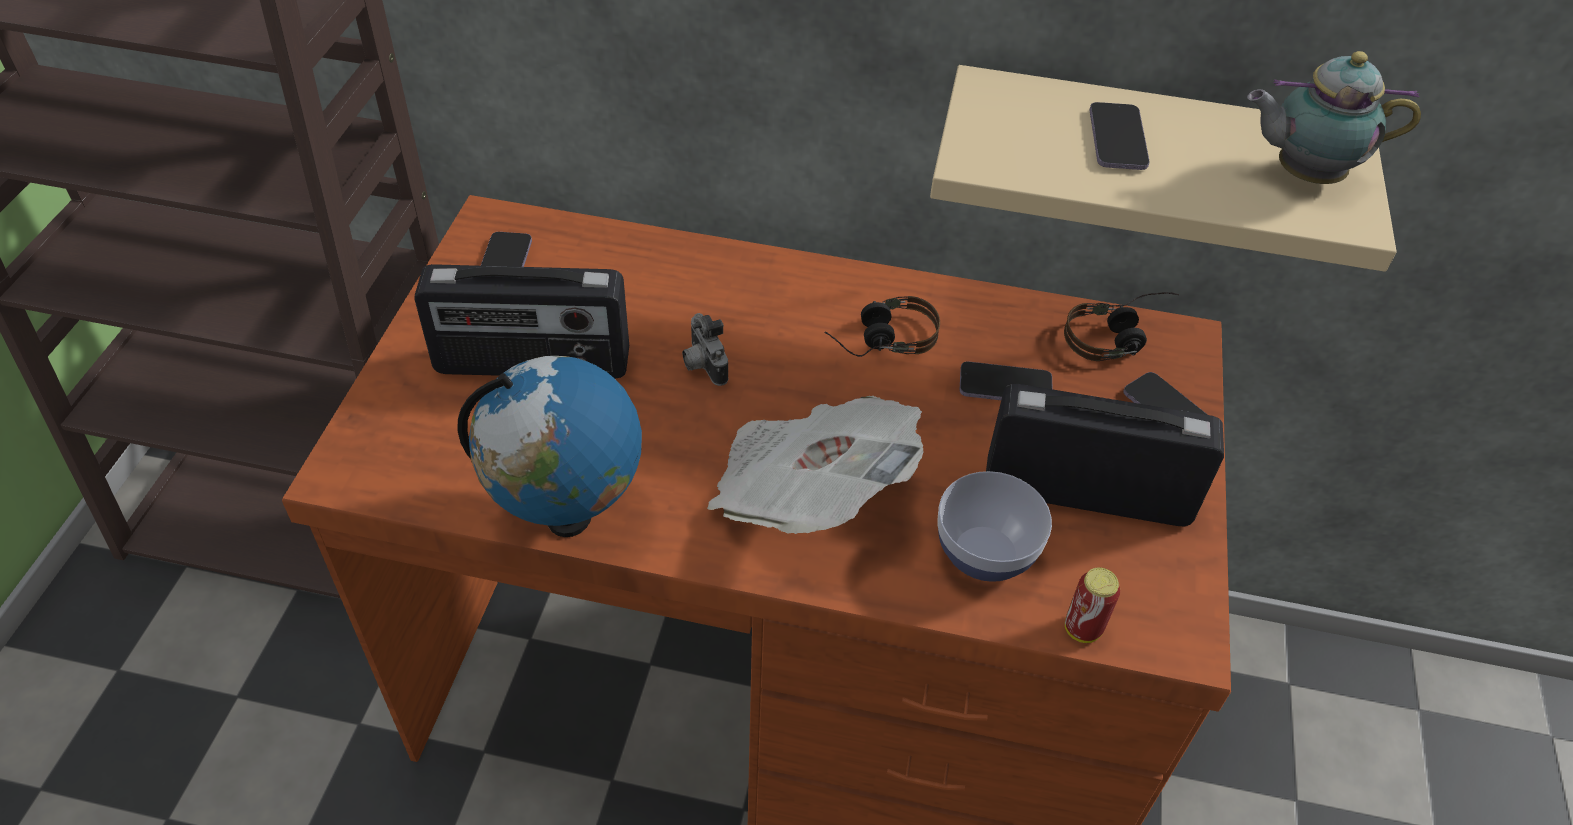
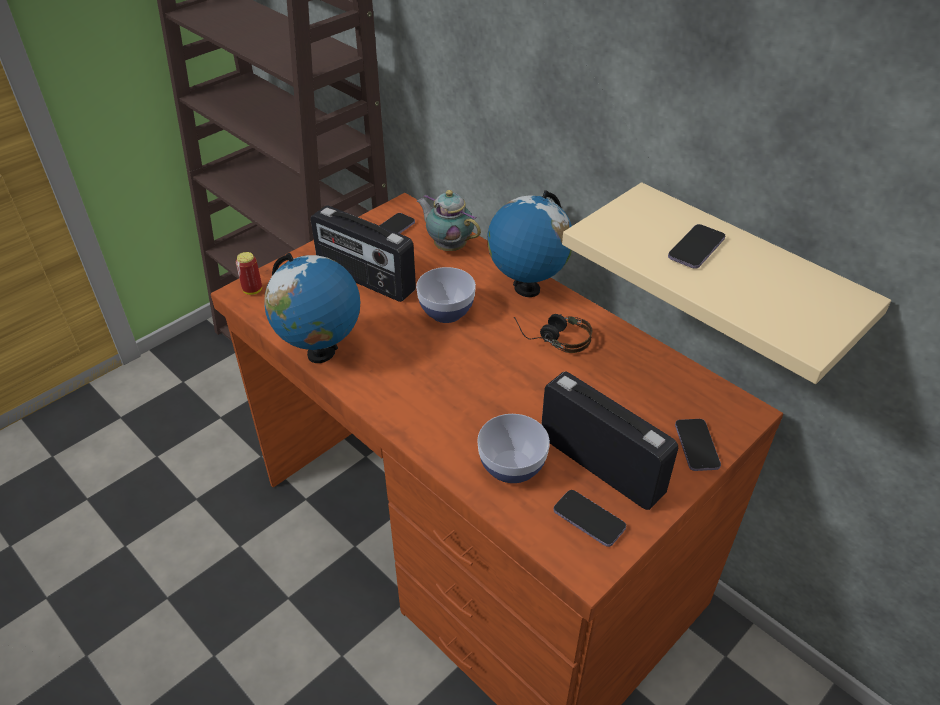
camera: 35 degrees right, 5 degrees down
camera [682,313,729,386] -> bowl [416,267,476,323]
newspaper [707,396,924,534] -> none
phone [960,362,1052,400] -> phone moved to [553,490,626,547]
headphones [1064,292,1179,361] -> none
can [1065,567,1120,643] -> can moved to [236,252,262,295]
teapot [1247,51,1421,184] -> teapot moved to [417,190,481,251]
none -> globe [487,190,572,297]

